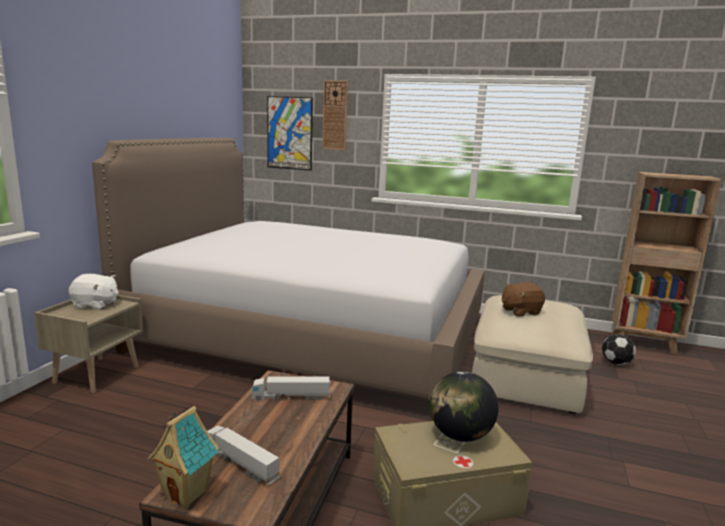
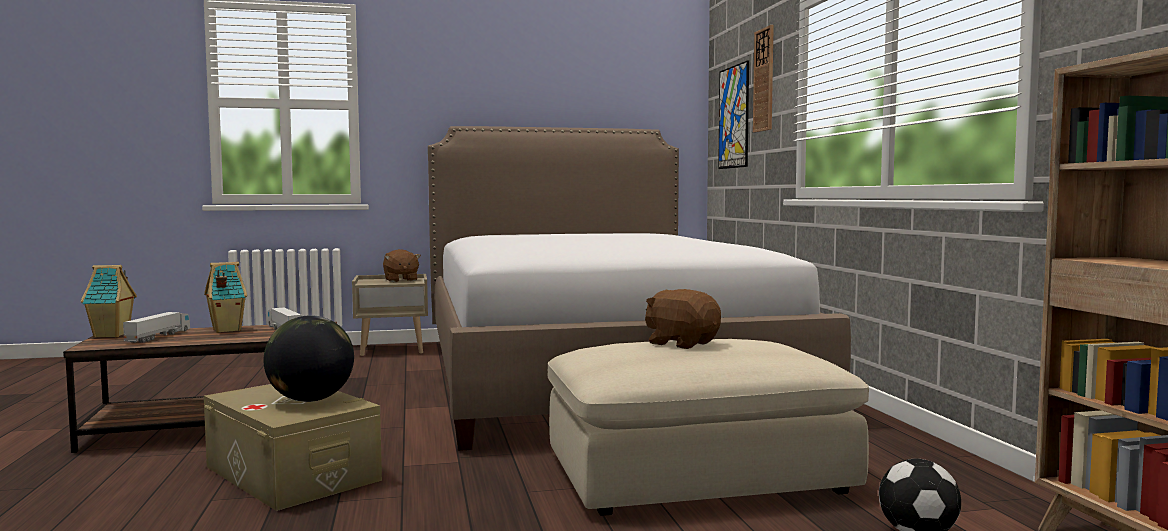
camera: 60 degrees right, 10 degrees down
white plush toy [69,274,119,310] -> brown plush toy [383,249,421,282]
none -> toy house [204,262,247,333]

